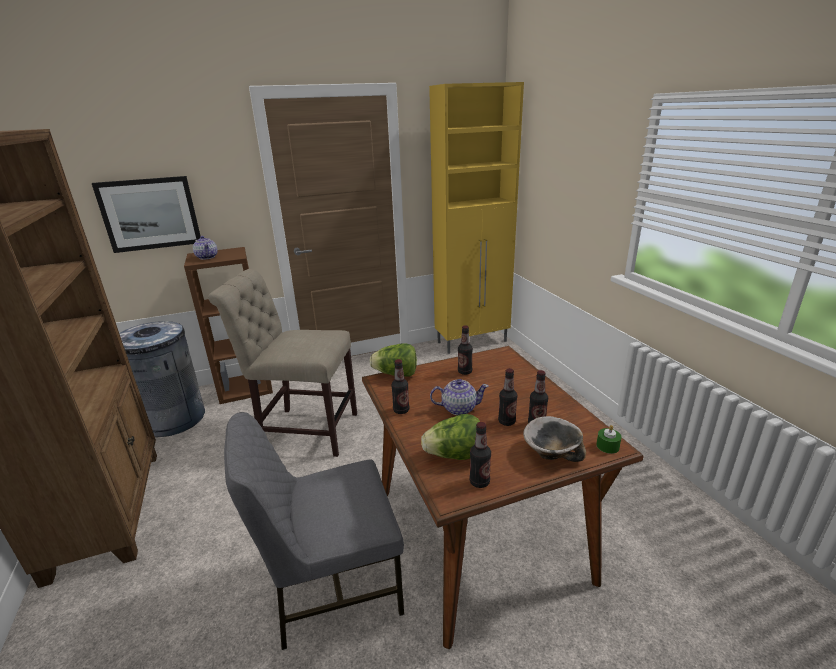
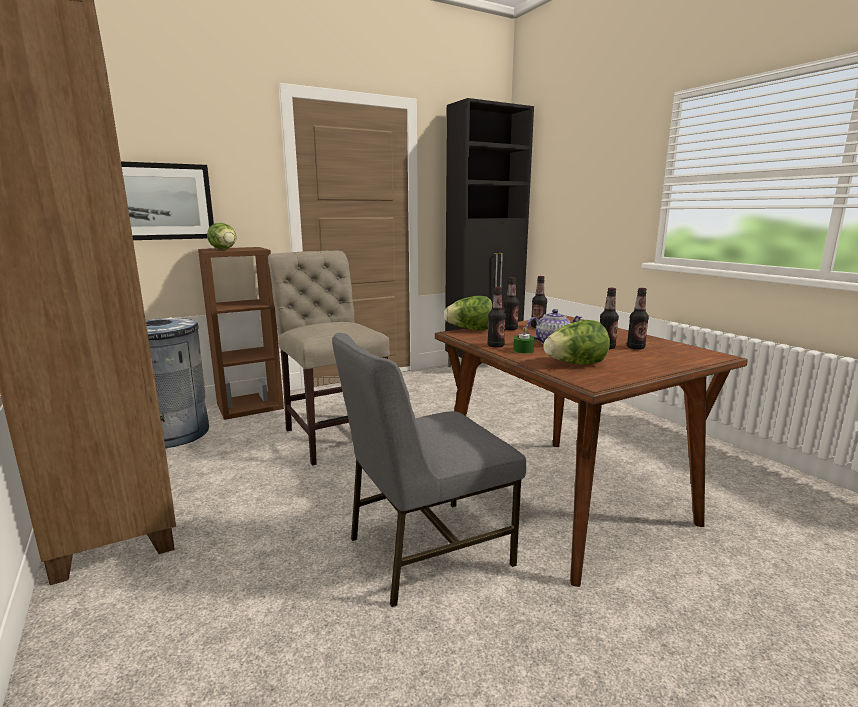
camera: 10 degrees left, 10 degrees down
teapot [193,236,218,260] -> lettuce [207,223,237,249]
beige chair [208,269,357,457] -> beige chair turned 60 degrees clockwise [268,251,390,466]
yellow cabinet [429,82,524,354] -> black cabinet [445,98,534,367]
bottle [469,422,491,488] -> bottle moved to [504,277,519,330]
bowl [523,416,586,462] -> none
green candle [596,425,622,454] -> green candle moved to [513,327,535,354]

